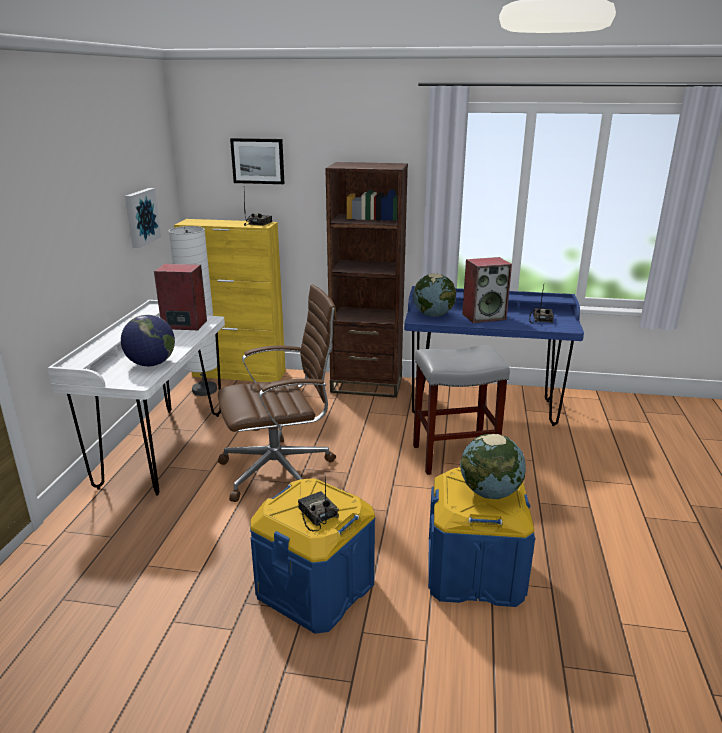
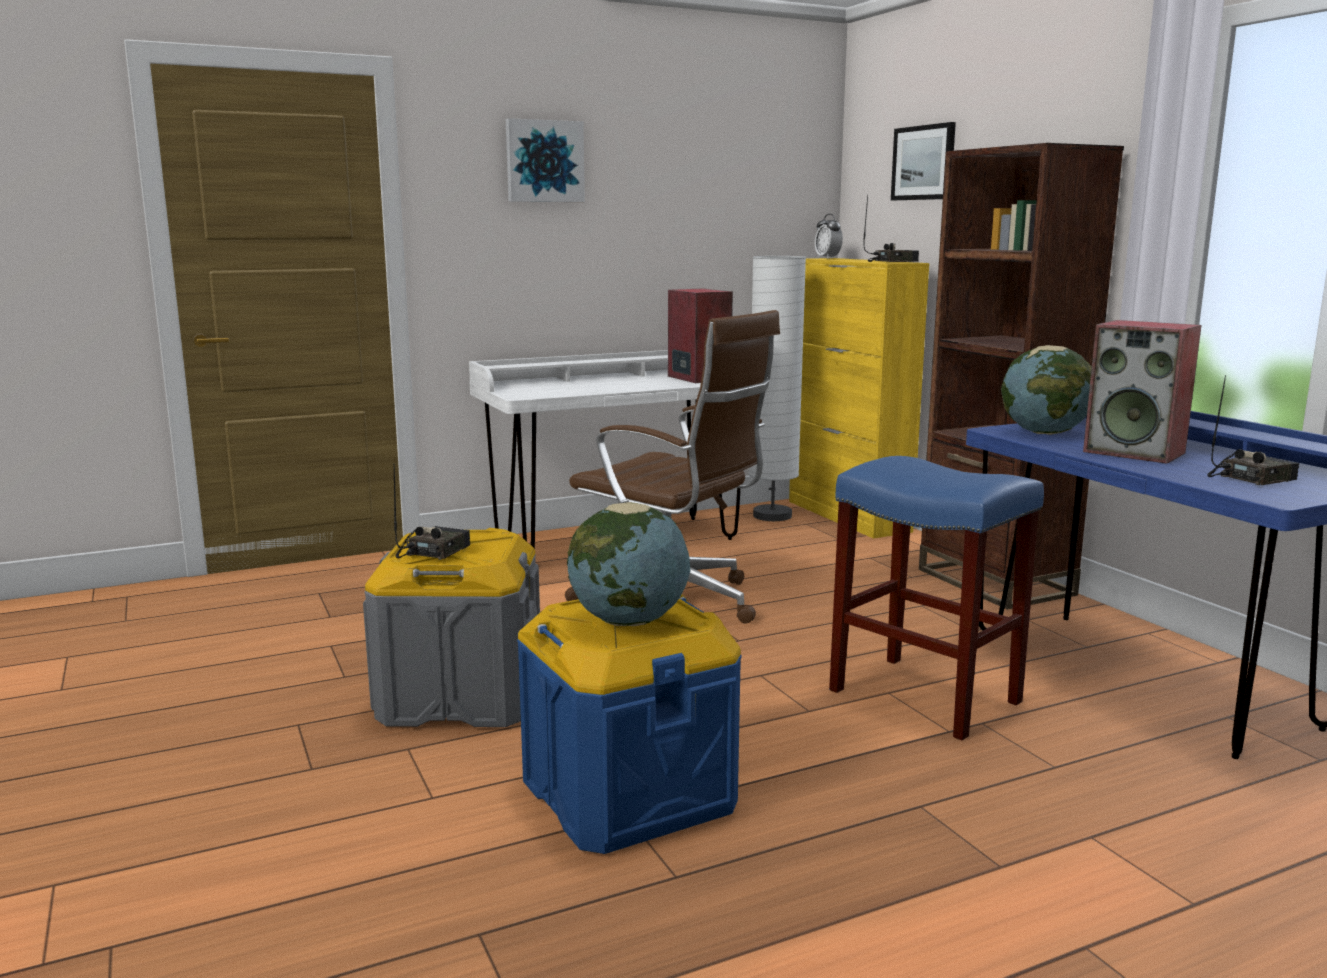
camera: 55 degrees right, 10 degrees down
globe [121,315,175,366] -> none
picture [125,188,161,248] -> picture moved to [506,118,585,202]
blue storage box [250,478,375,634] -> grey storage box [363,528,540,727]
grey stool [413,345,510,475] -> blue stool [829,456,1044,740]
none -> alarm clock [815,214,843,258]

